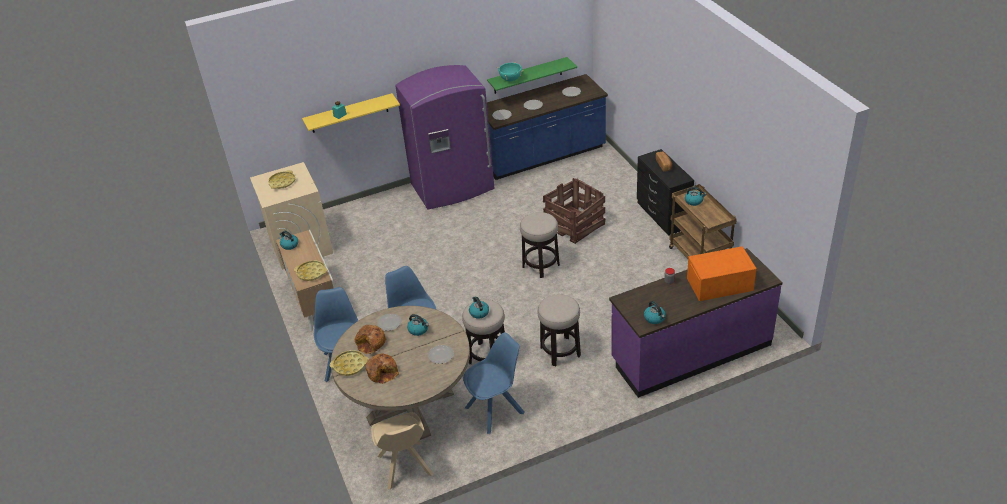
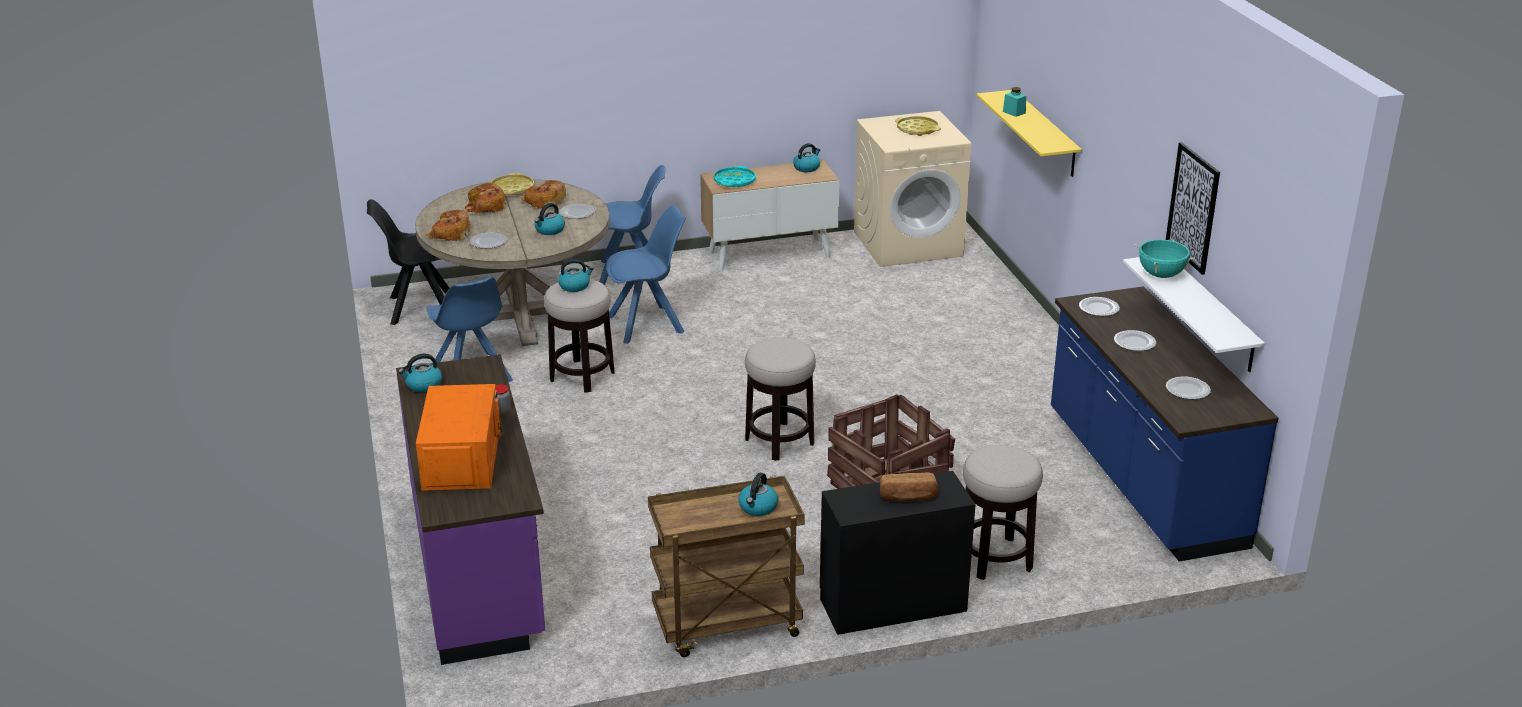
camera: 95 degrees right, 10 degrees down
yellow tray [294,260,327,281] -> turquoise tray [714,166,755,187]
beige chair [371,412,433,490] -> black chair [367,199,449,325]
purple fridge [395,65,494,209] -> none
green shelf [487,57,577,94] -> white shelf [1123,257,1265,372]
stool [537,294,581,366] -> stool moved to [963,445,1043,580]
none -> bread [426,210,470,241]
none -> picture [1166,142,1220,275]

